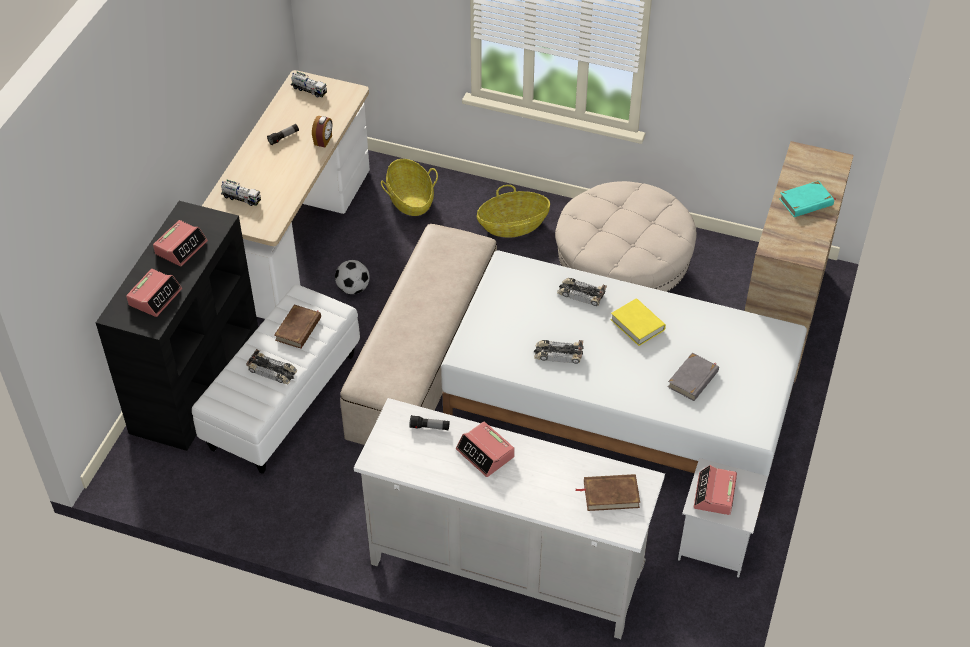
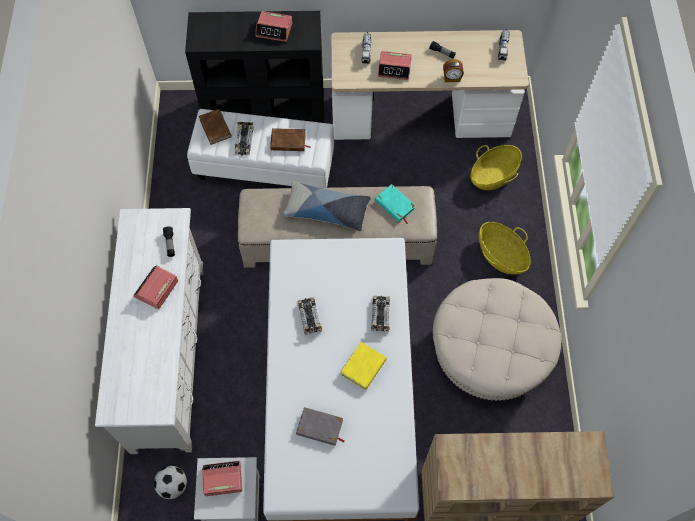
camera: 70 degrees right, 15 degrees up
alarm clock [126,269,182,317] -> alarm clock moved to [378,51,412,80]
football [335,260,370,294] -> football moved to [154,466,187,499]
brown book [575,474,640,511] -> brown book moved to [199,109,232,145]
turquoise book [779,181,836,217] -> turquoise book moved to [375,184,416,224]
none -> pillow [282,181,371,231]

